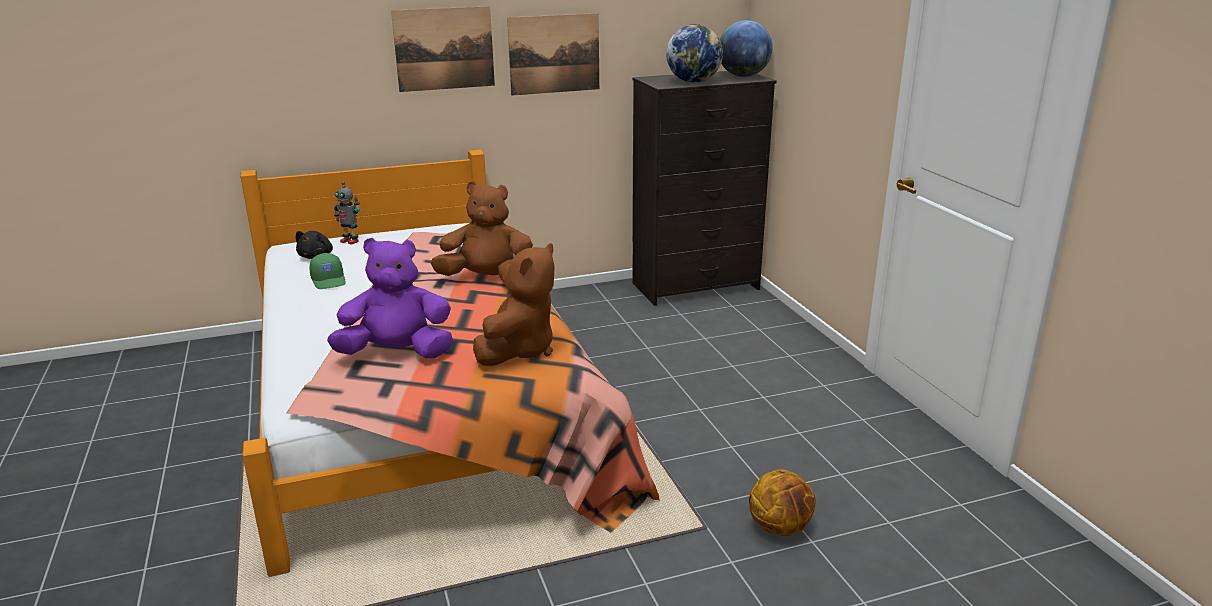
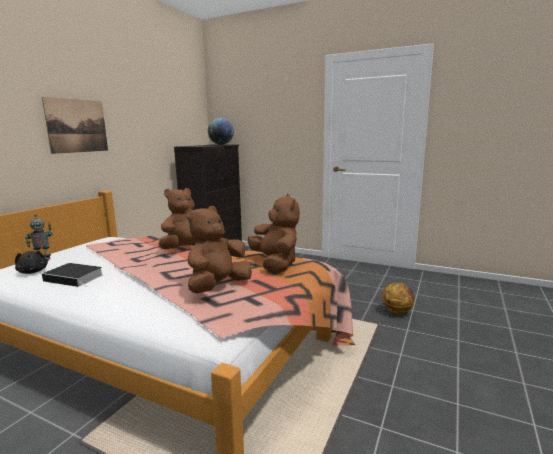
camera: 45 degrees left, 10 degrees down
green cap [309,253,346,289] -> book [42,263,103,287]
purple plush toy [327,238,453,358] -> brown plush toy [185,206,252,293]
picture [507,13,599,96] -> none
globe [666,24,723,82] -> none

